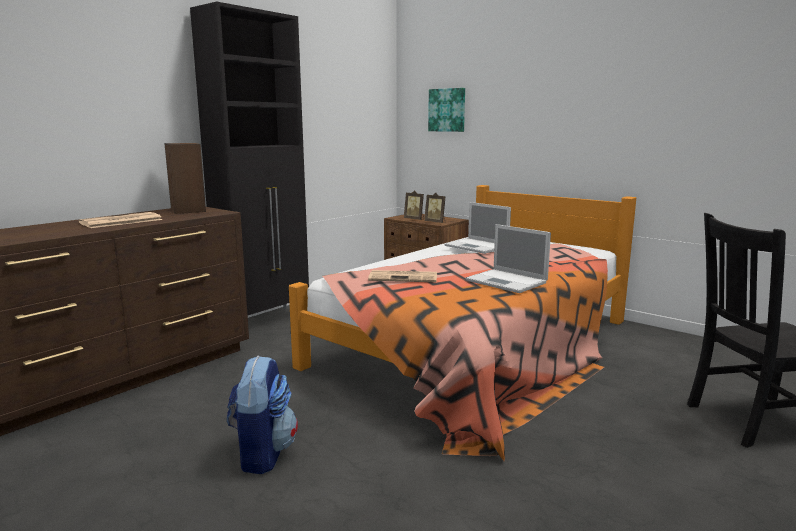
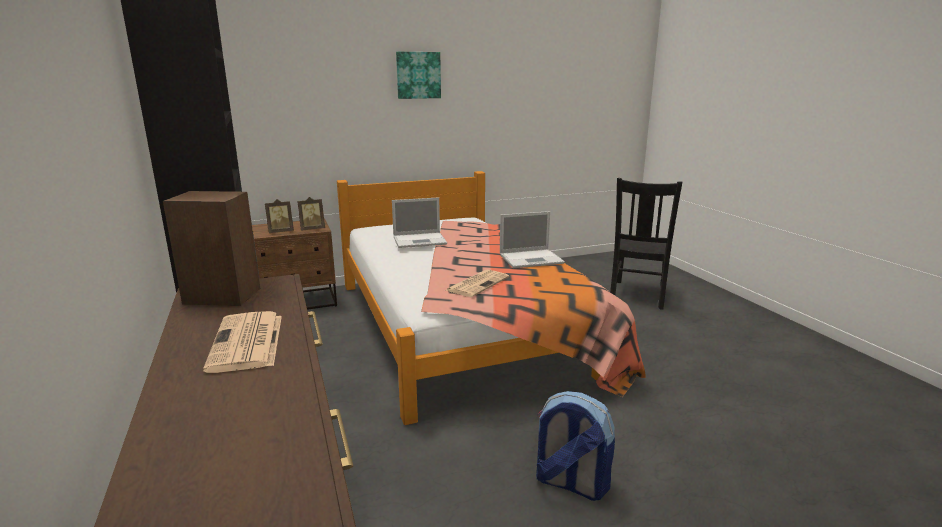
camera: 60 degrees left, 5 degrees up
picture [428,88,465,132] -> picture moved to [396,52,441,99]

